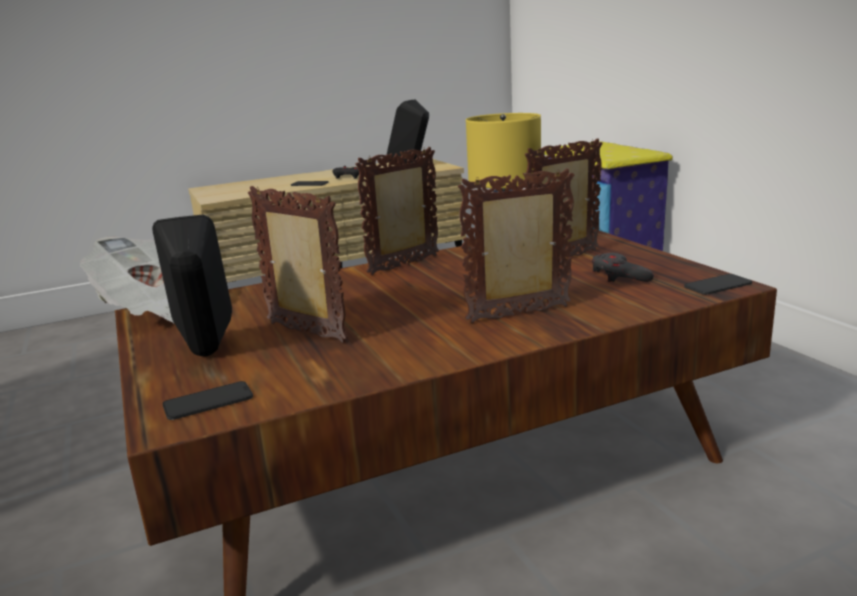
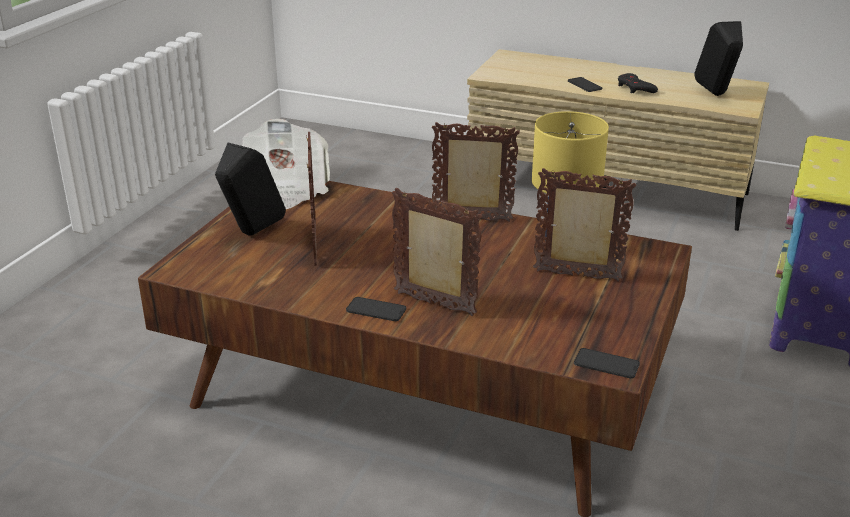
camera: 45 degrees right, 10 degrees up
phone [162,381,253,420] -> phone moved to [346,297,406,321]
grey game controller [592,253,654,282] -> none

